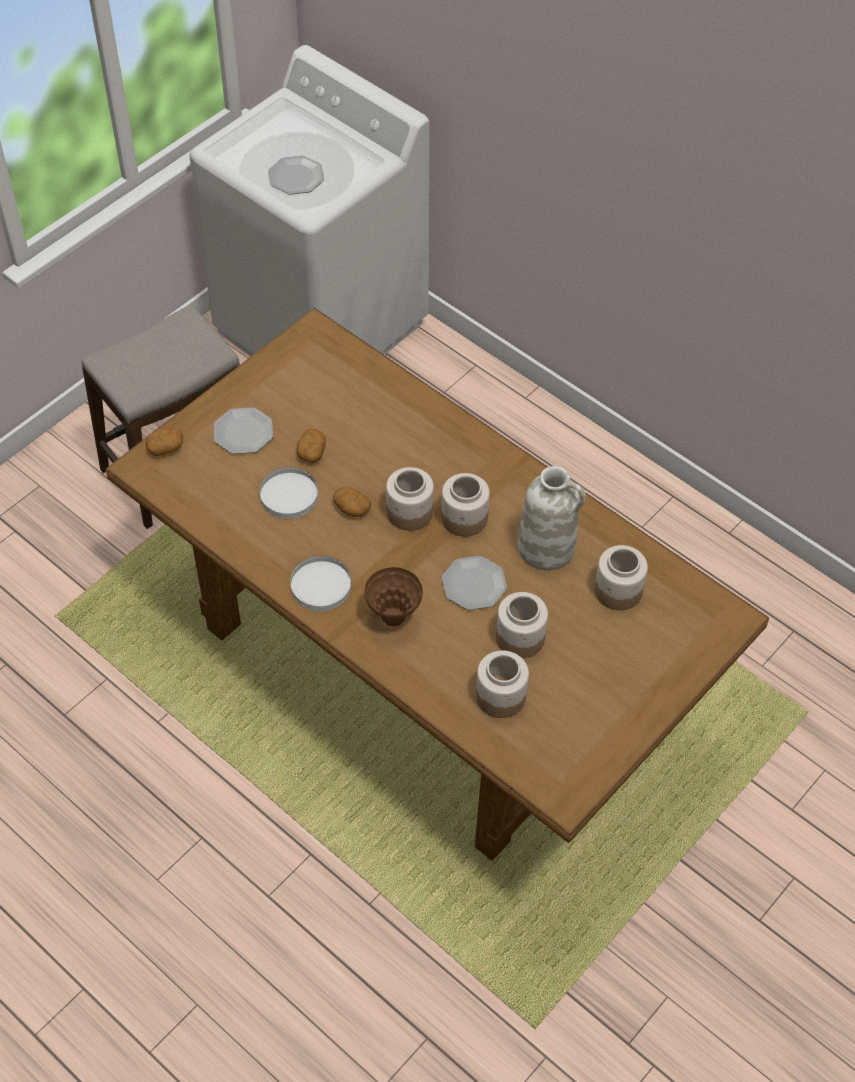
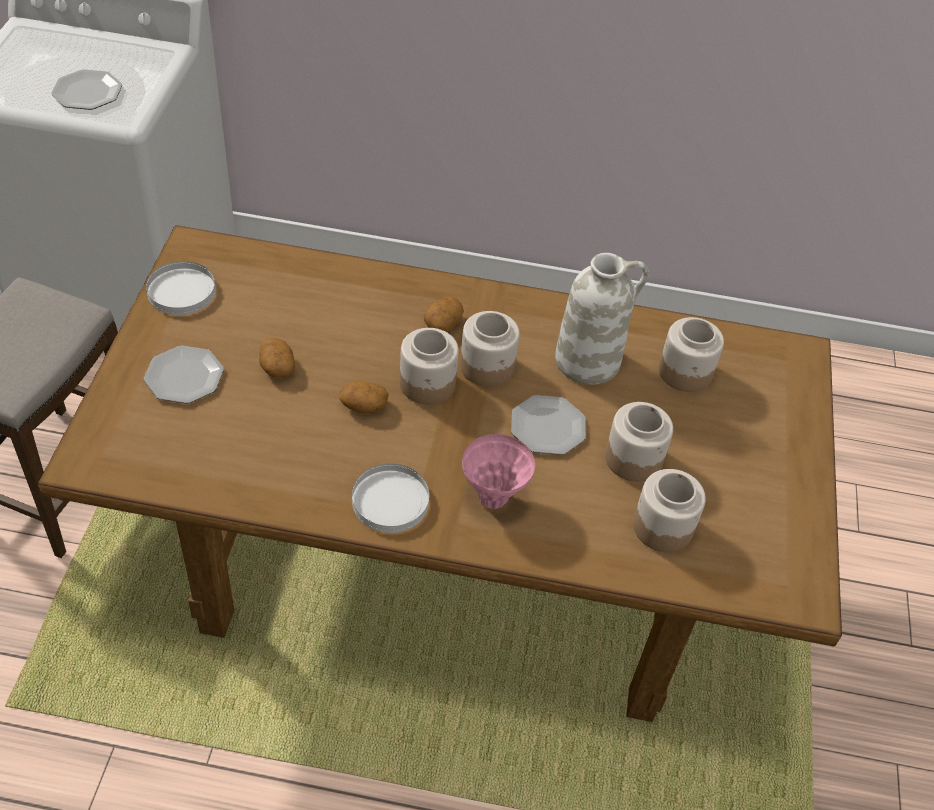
camera: 35 degrees left, 5 degrees down
potato [146,428,183,456] -> potato moved to [424,297,464,332]
white plate [259,467,318,519] -> white plate moved to [146,261,216,315]
brown vase [365,567,423,626] -> pink vase [462,434,535,509]

